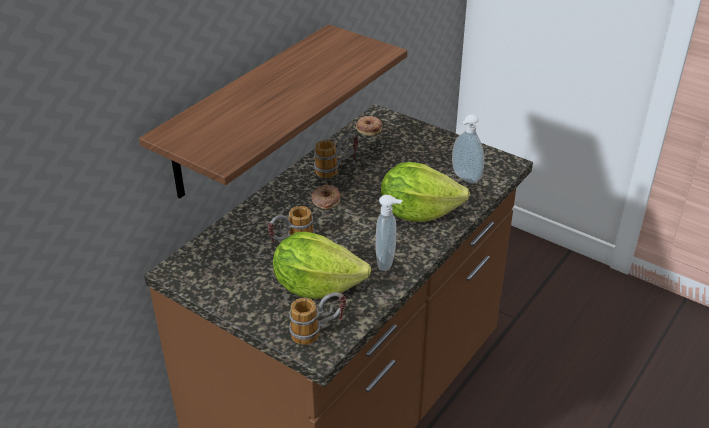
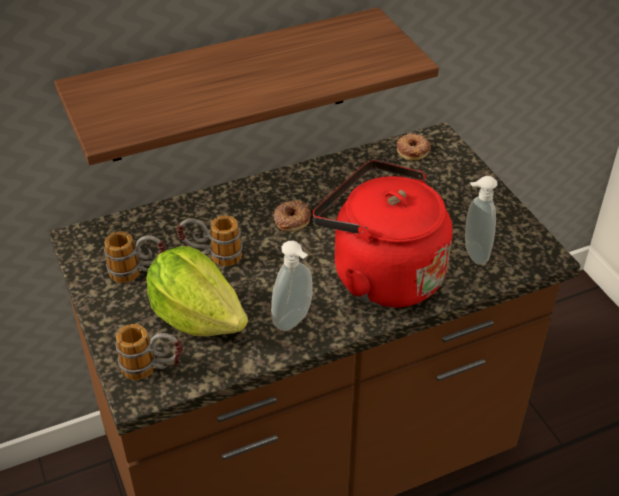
camera: 30 degrees right, 5 degrees up
mug [314,133,358,178] -> mug moved to [104,231,166,283]
lettuce [381,162,470,222] -> red kettle [312,160,453,308]

